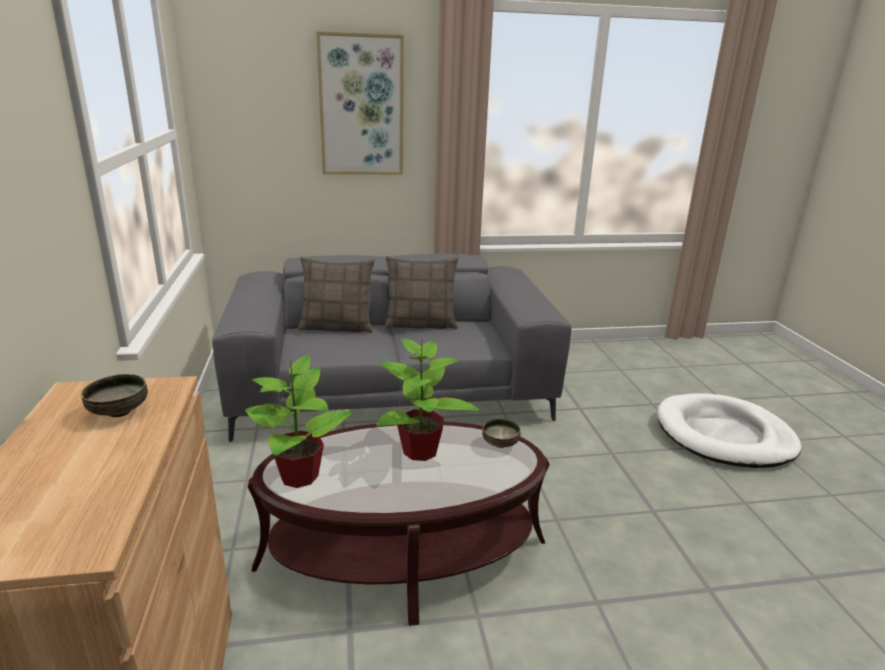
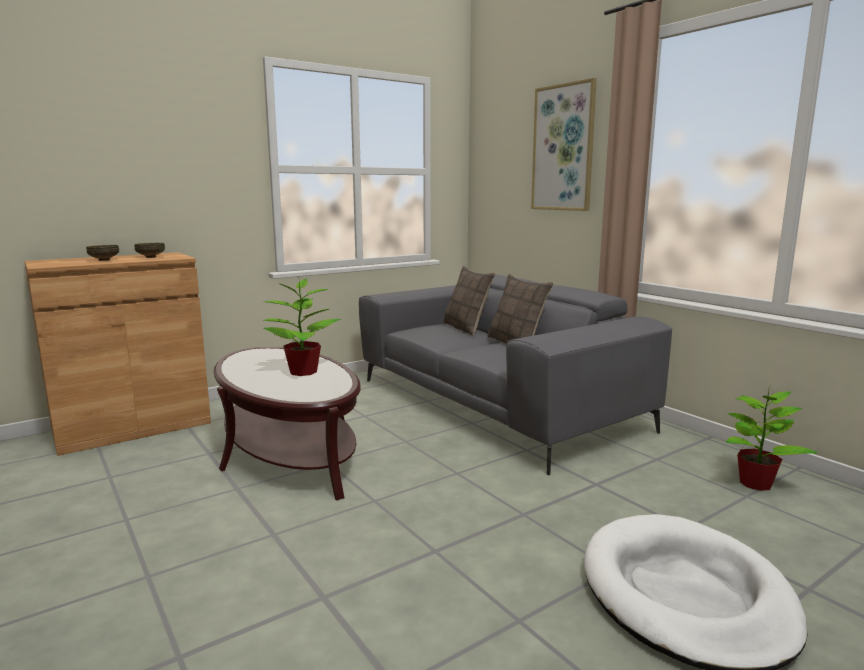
camera: 65 degrees right, 10 degrees down
potted plant [245,354,353,488] -> potted plant moved to [726,386,818,491]
bowl [482,418,521,448] -> bowl moved to [86,245,119,261]

